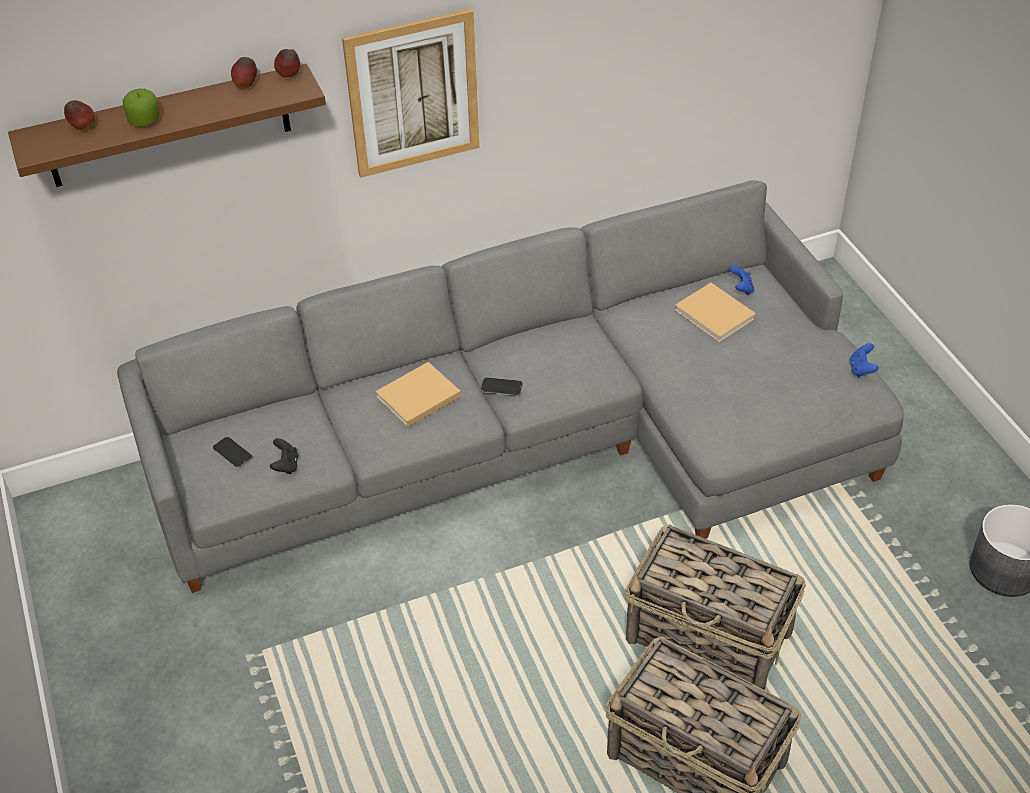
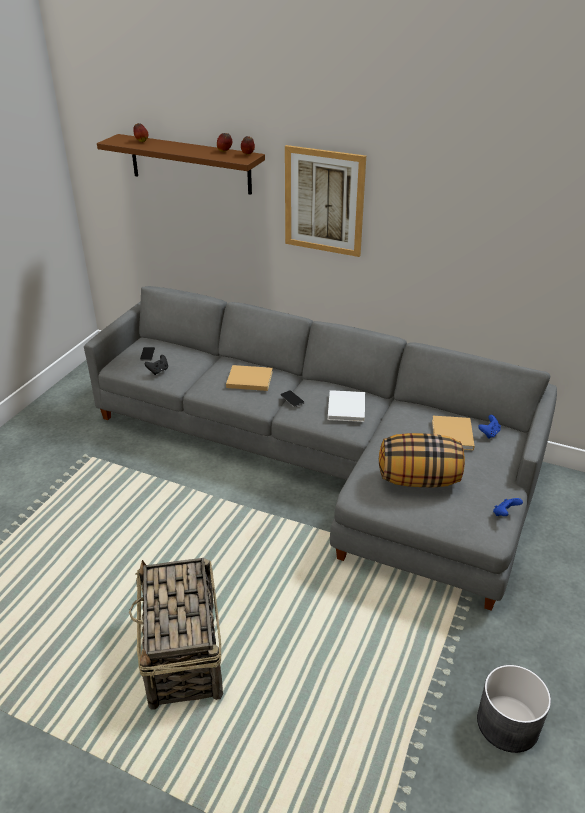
camera: 45 degrees right, 10 degrees down
apple [123,88,160,127] -> none
basket [625,524,806,690] -> none
none -> white book [328,390,365,422]
none -> pillow [379,433,465,487]

